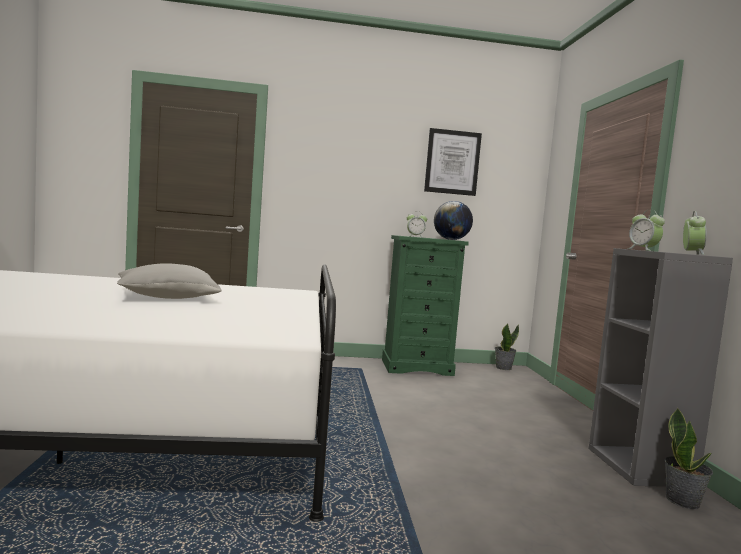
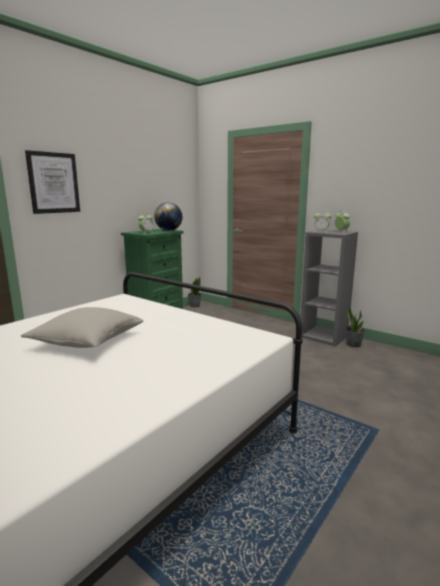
camera: 45 degrees left, 10 degrees up
picture [424,128,482,196] -> picture moved to [25,150,80,214]

